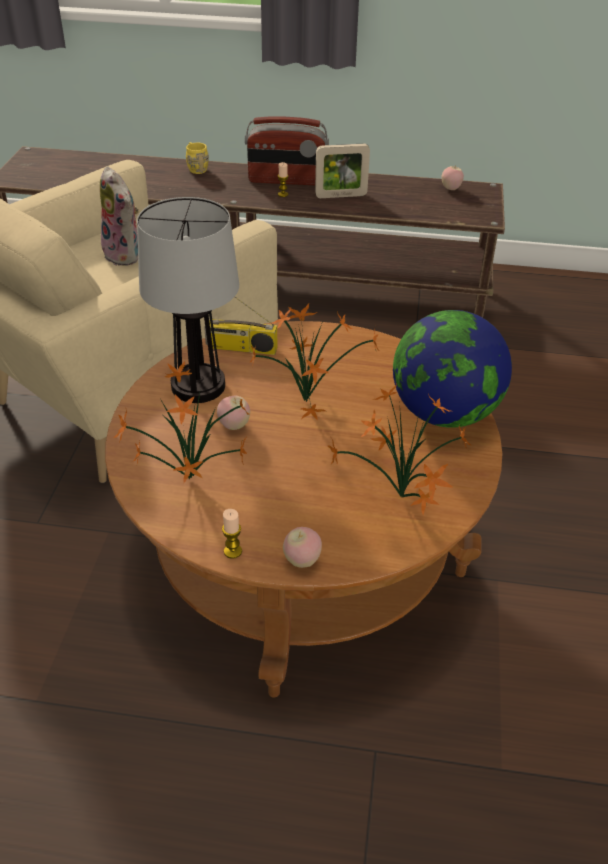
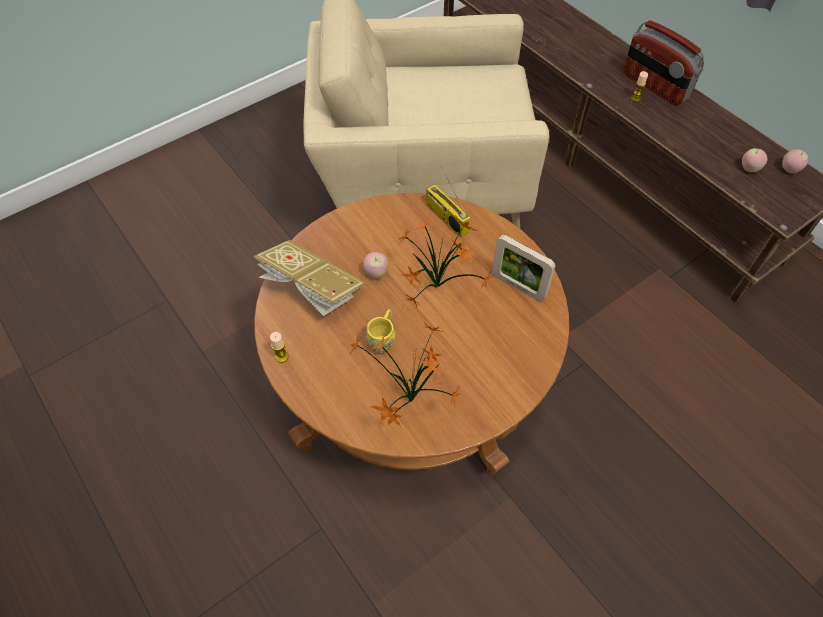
camera: 45 degrees right, 15 degrees up
plush toy [100,166,139,266] -> none
potted plant [113,361,250,483] -> book [253,240,365,316]
table lamp [137,197,239,403] -> none
yellow mug [186,142,209,174] -> yellow mug moved to [366,309,395,354]
apple [283,527,322,568] -> apple moved to [742,148,768,172]
picture frame [315,144,370,198] -> picture frame moved to [492,235,555,302]
globe [393,310,512,428] -> none

